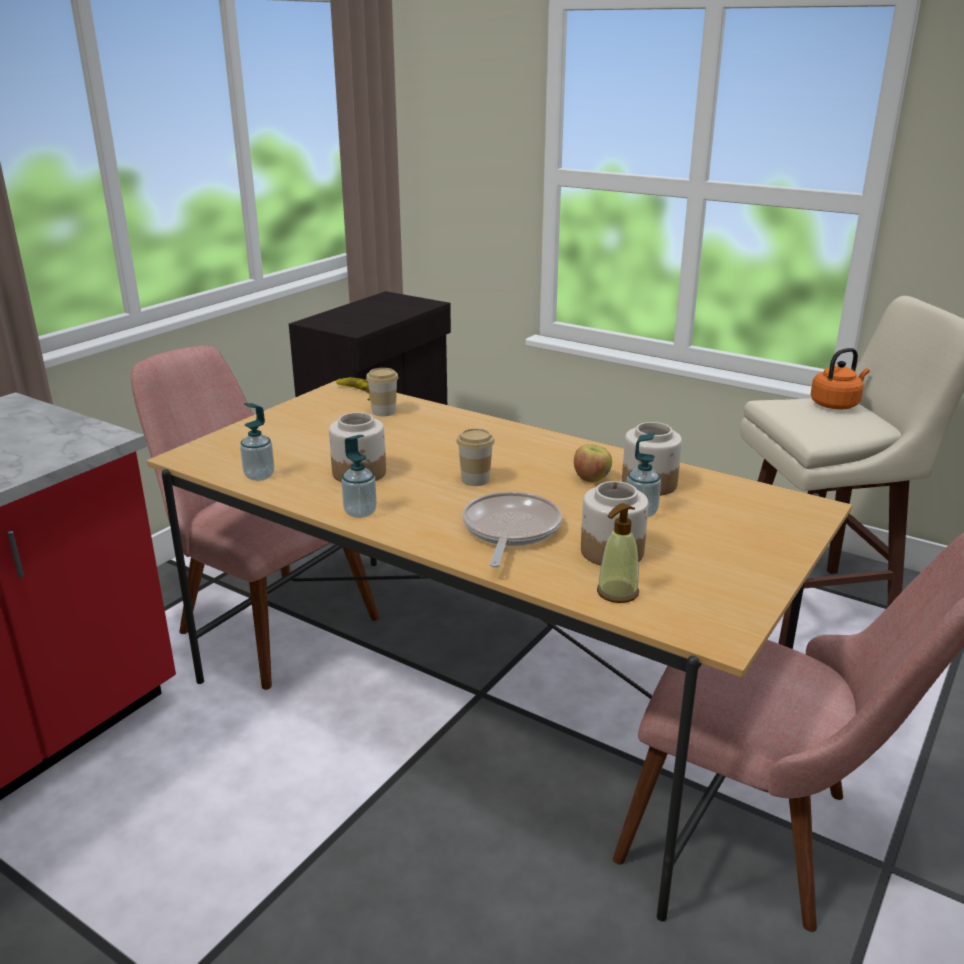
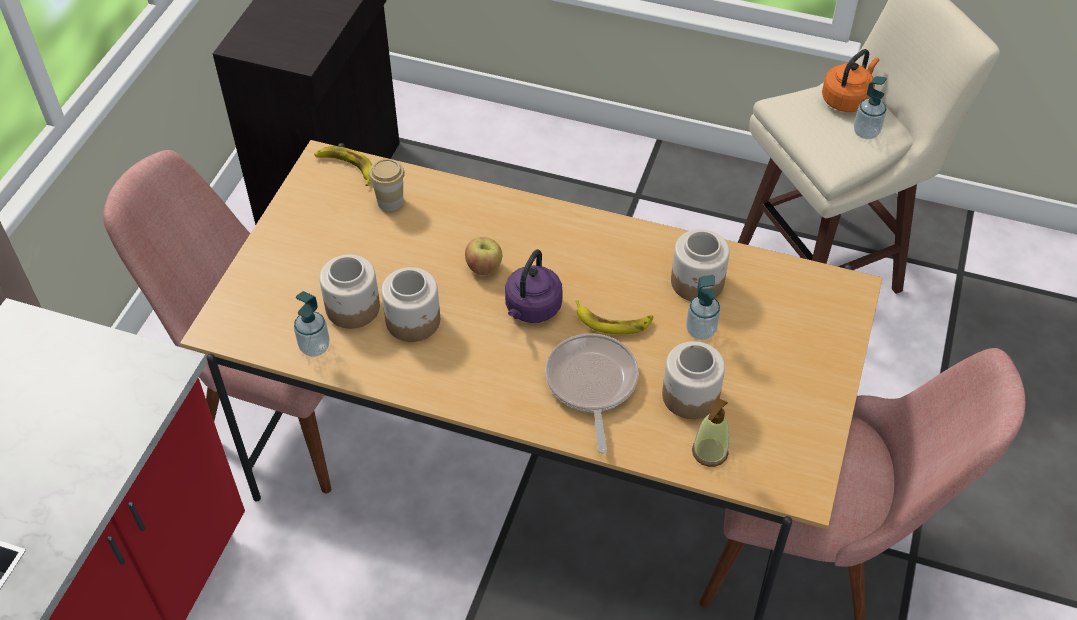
camera: 15 degrees left, 25 degrees up
soap dispenser [342,435,377,518] -> soap dispenser moved to [854,76,887,139]
cup [456,428,495,486] -> purple kettle [505,249,563,323]
apple [574,444,612,482] -> apple moved to [465,237,502,275]
none -> jar [319,254,380,329]
none -> banana [575,300,654,334]

